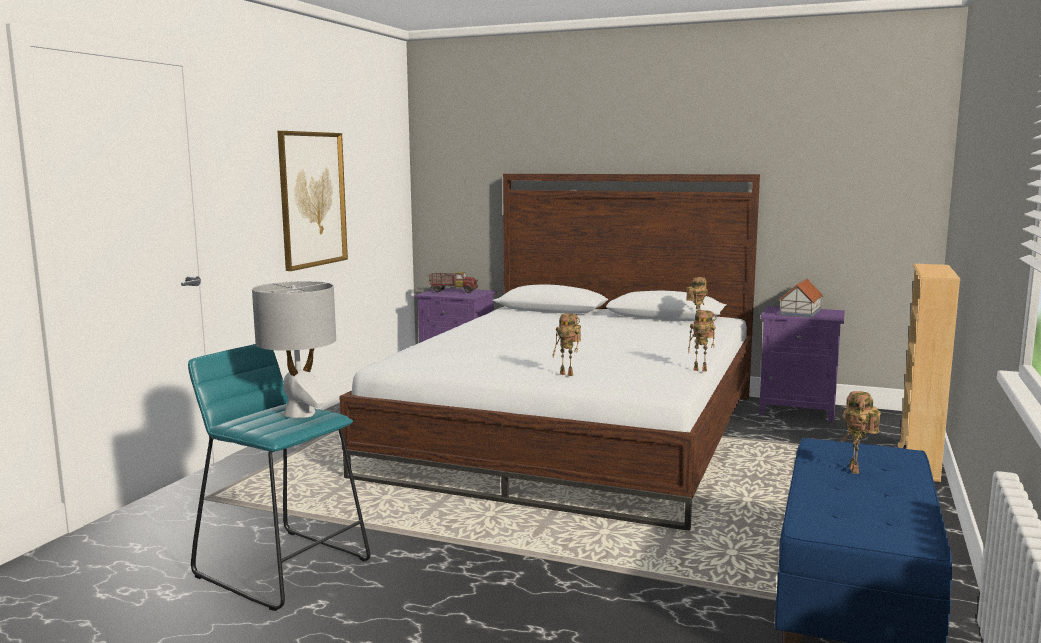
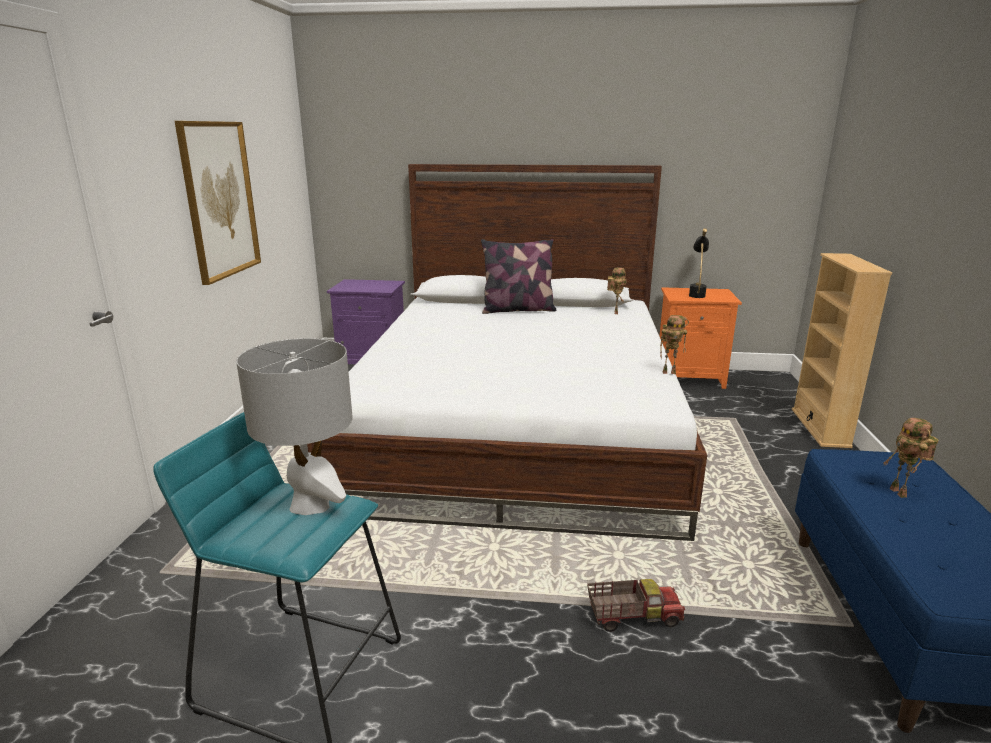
camera: 15 degrees left, 10 degrees up
toy truck [428,272,478,293] -> toy truck moved to [587,579,685,632]
toy robot [553,313,581,376] -> none
purple nightstand [759,306,845,422] -> orange nightstand [660,287,742,389]
toy house [779,278,823,318] -> black table lamp [689,228,709,298]
none -> pillow [481,239,556,314]

